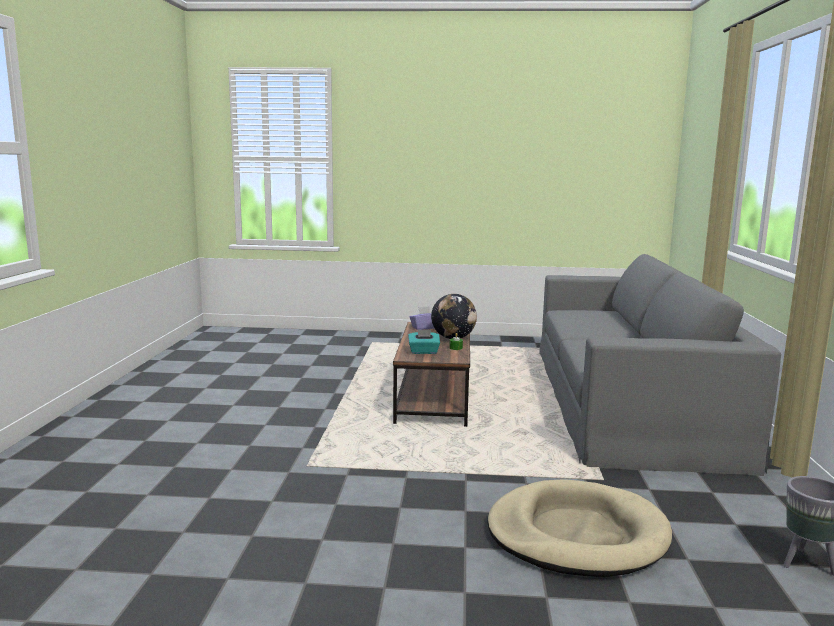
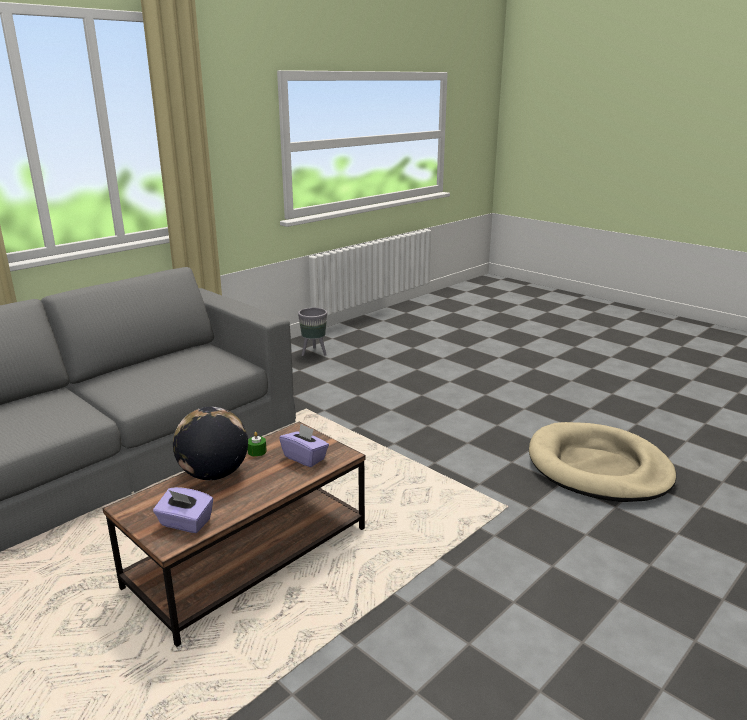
camera: 140 degrees left, 10 degrees up
turquoise tissue box [408,329,440,354] -> purple tissue box [279,424,329,467]
beige dog bed [487,479,672,577] -> beige dog bed moved to [529,422,676,502]

